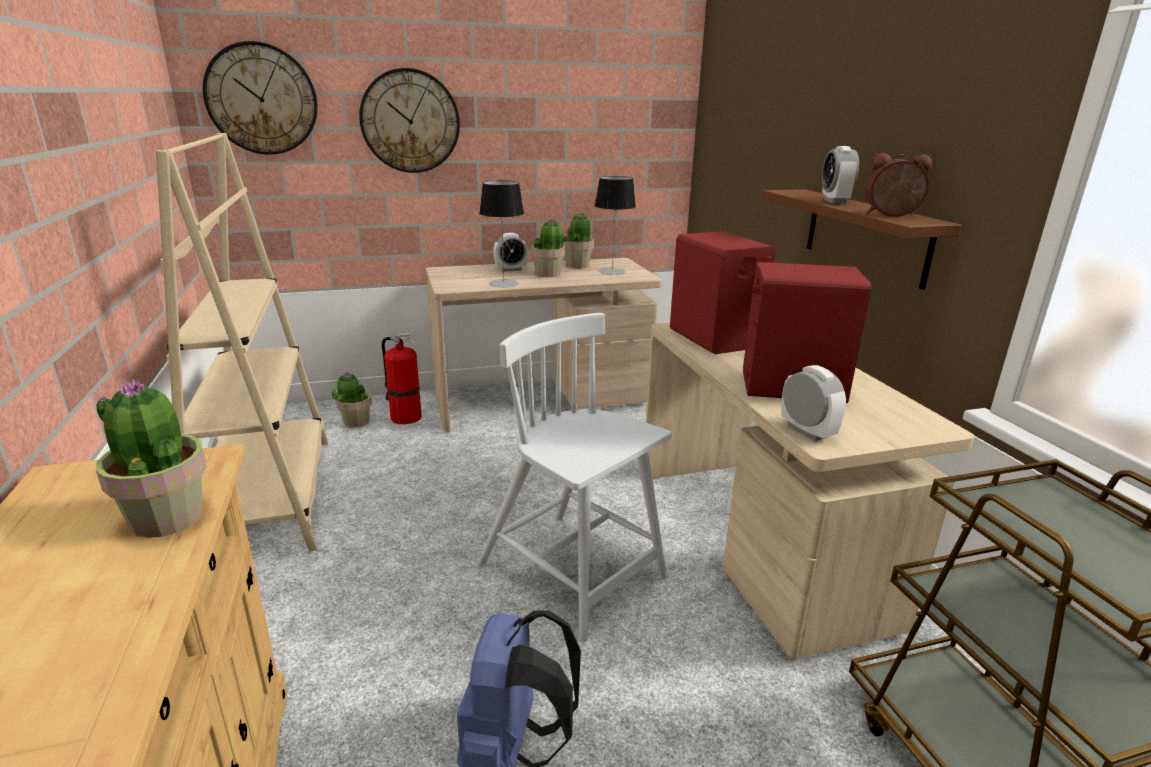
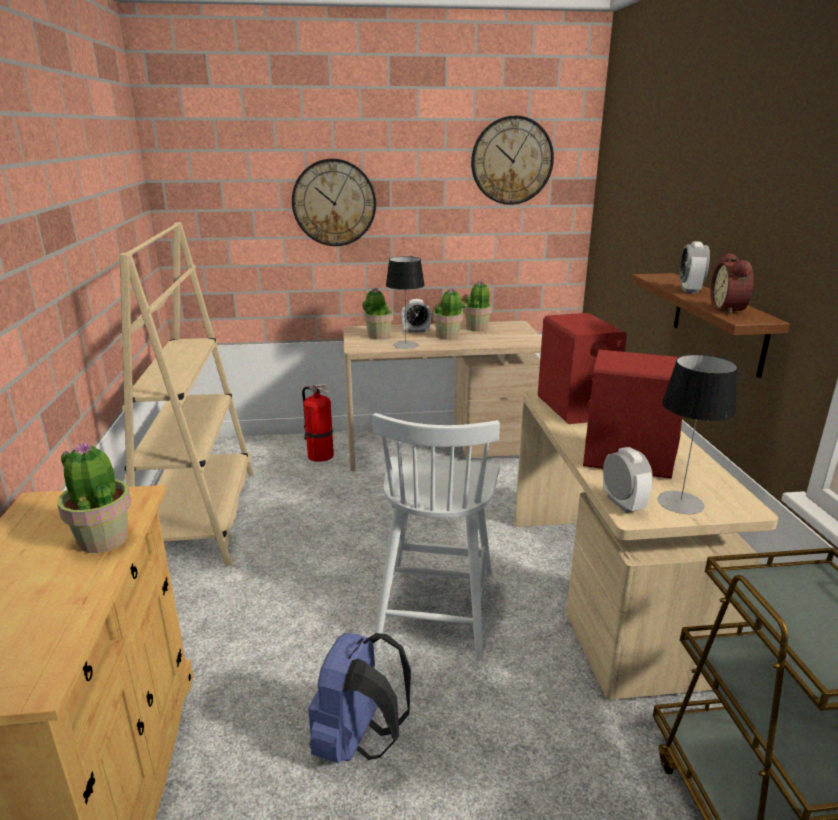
camera: 10 degrees right, 0 degrees up
wall clock [203,41,317,155] -> wall clock moved to [471,116,554,205]
potted plant [332,371,372,428] -> potted plant moved to [362,287,393,339]
white chair [478,313,672,642] -> white chair turned 135 degrees counterclockwise [372,413,500,661]
table lamp [595,176,636,275] -> table lamp moved to [657,354,738,514]
alarm clock [865,153,932,217] -> alarm clock turned 105 degrees counterclockwise [710,253,754,315]

